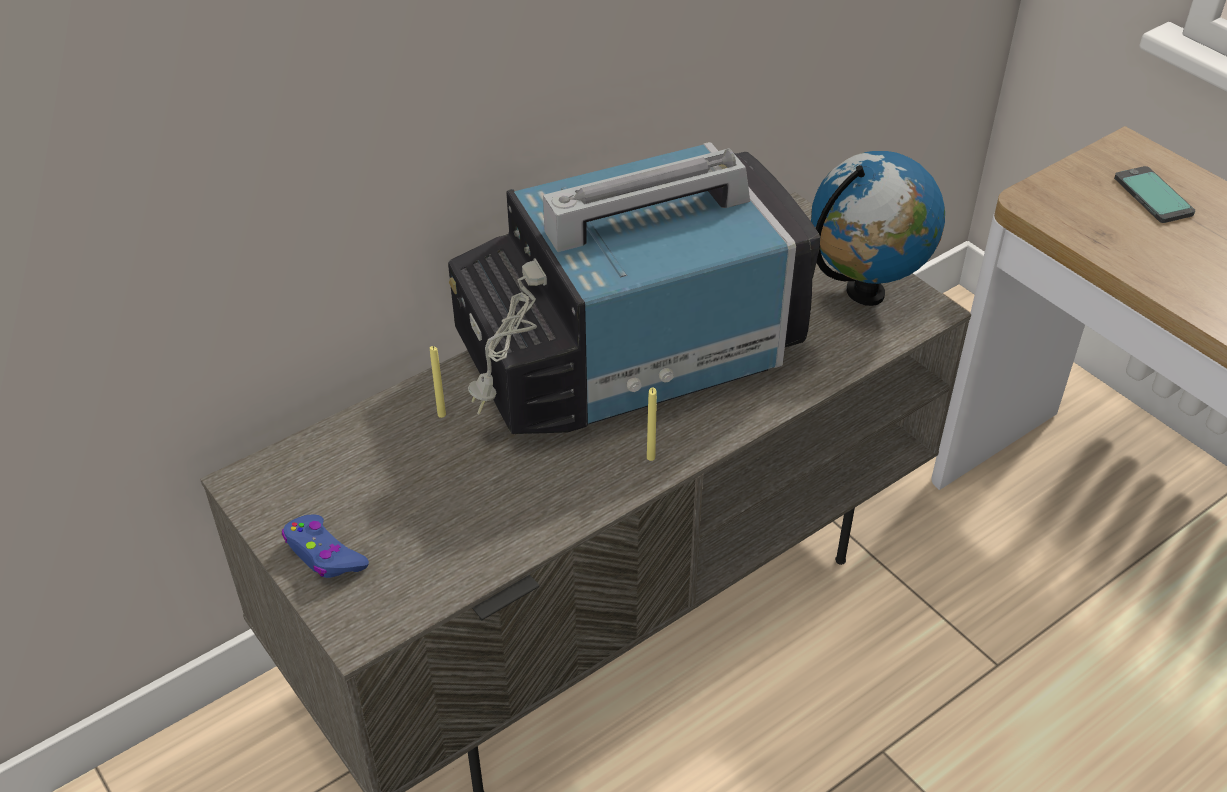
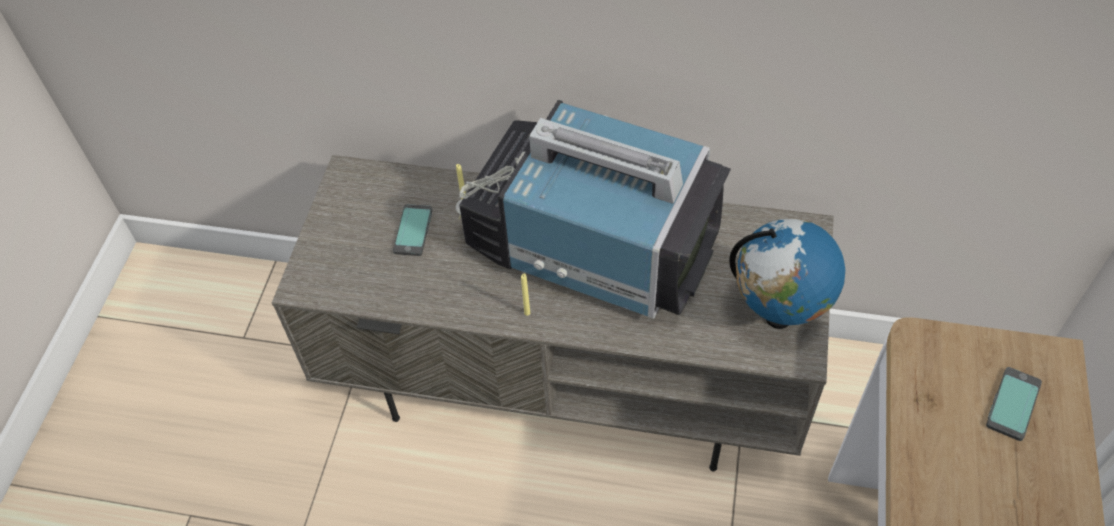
camera: 50 degrees right, 10 degrees up
blue game controller [282,514,369,578] -> none
none -> phone [393,204,432,256]

